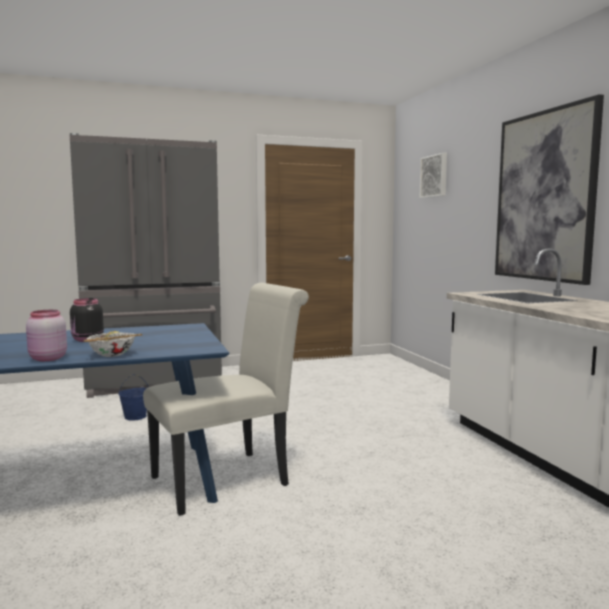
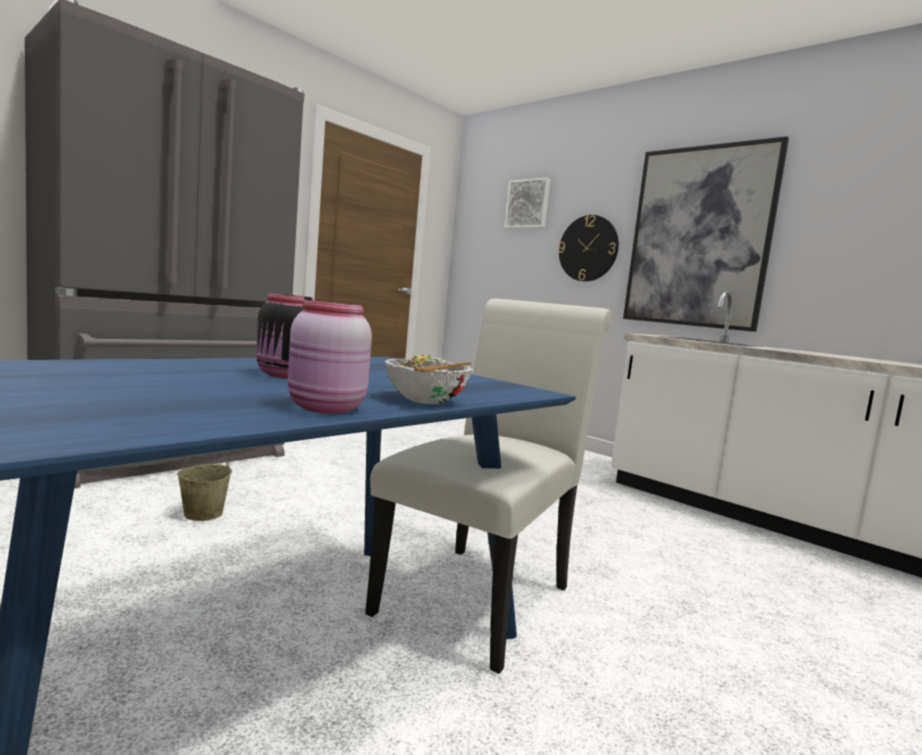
camera: 30 degrees left, 0 degrees up
blue bucket [119,374,149,421] -> beige bucket [177,451,232,521]
none -> wall clock [558,215,619,282]

